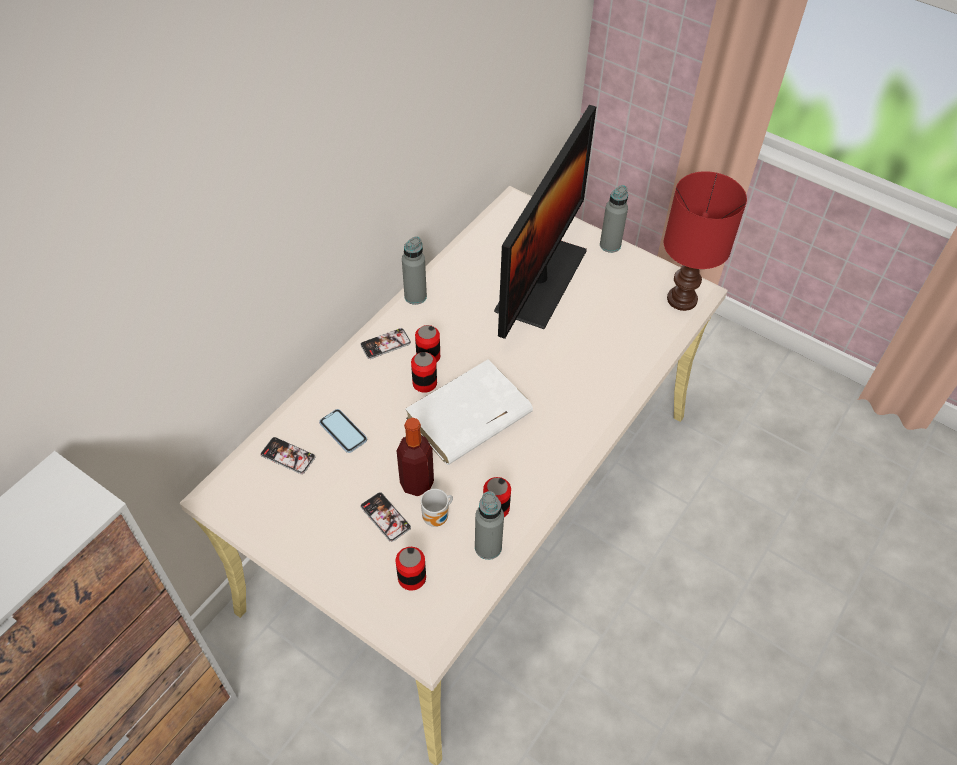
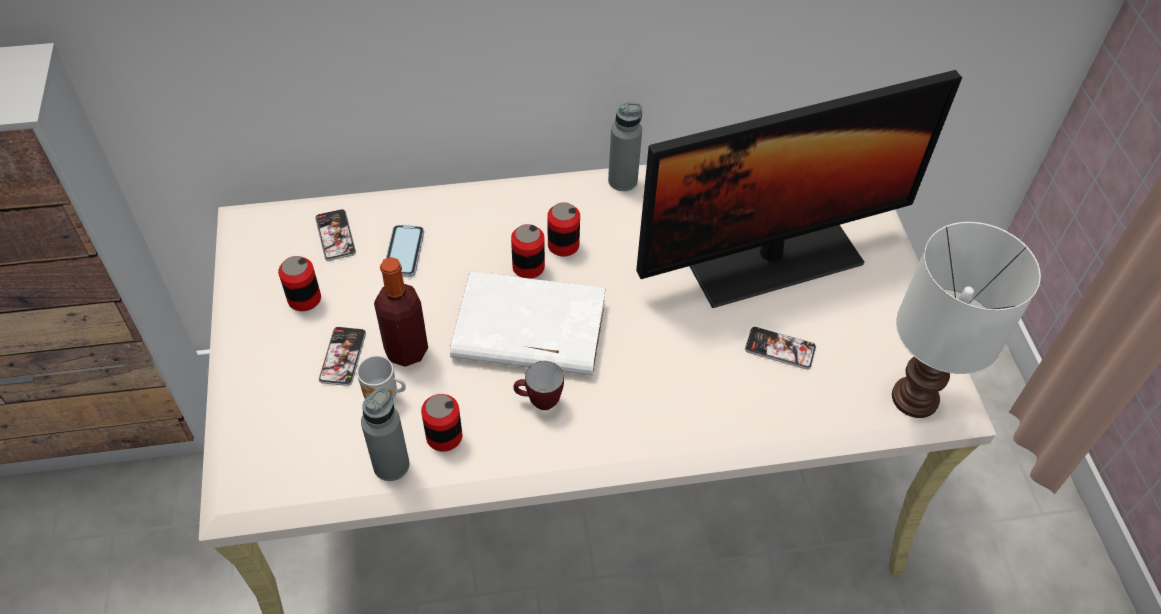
camera: 45 degrees right, 0 degrees up
phone [360,328,411,359] -> phone moved to [745,327,816,369]
can [396,547,426,591] -> can moved to [278,256,321,311]
grey bottle [600,185,628,253] -> none
red table lamp [664,171,747,311] -> white table lamp [892,222,1041,418]
none -> mug [513,361,564,410]

